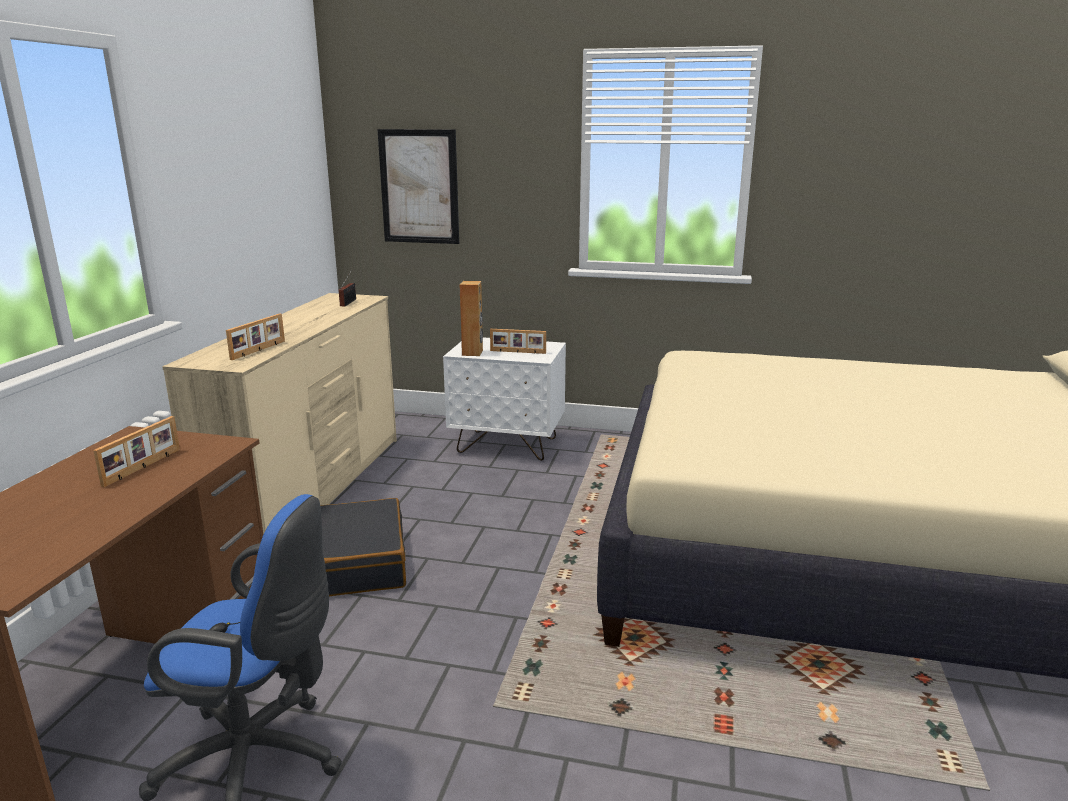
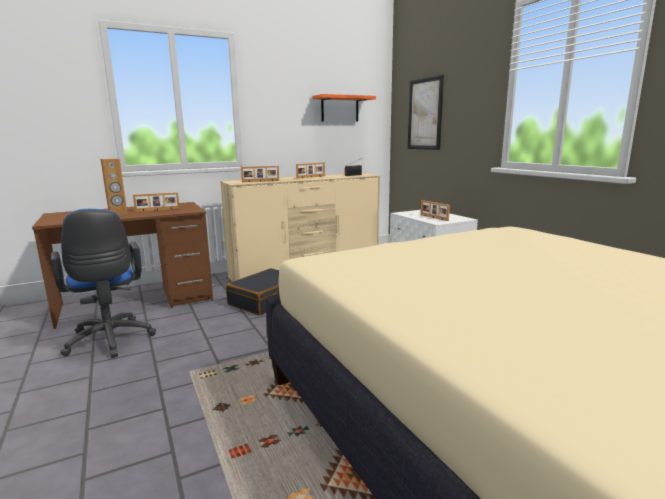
camera: 50 degrees right, 5 degrees down
brown speaker [460,281,483,356] -> brown speaker moved to [101,158,127,215]
none -> picture frame [296,163,325,179]
none -> orange shelf [313,94,376,122]

